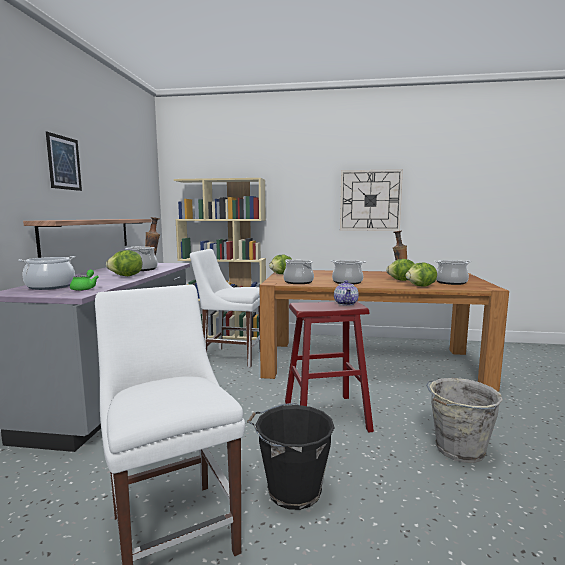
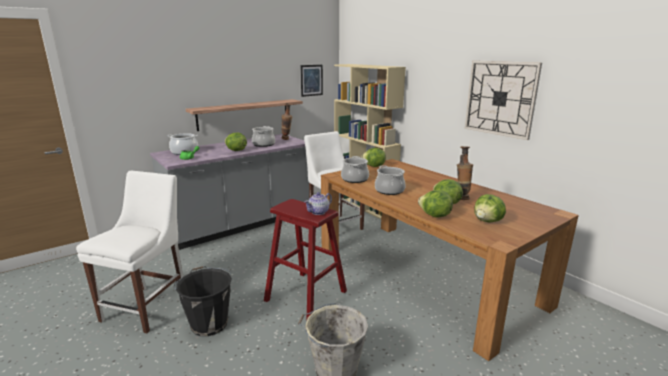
camera: 45 degrees right, 10 degrees up
picture [46,132,82,191] -> picture moved to [300,65,323,97]
cooking pot [434,260,471,285] -> lettuce [474,194,506,223]

